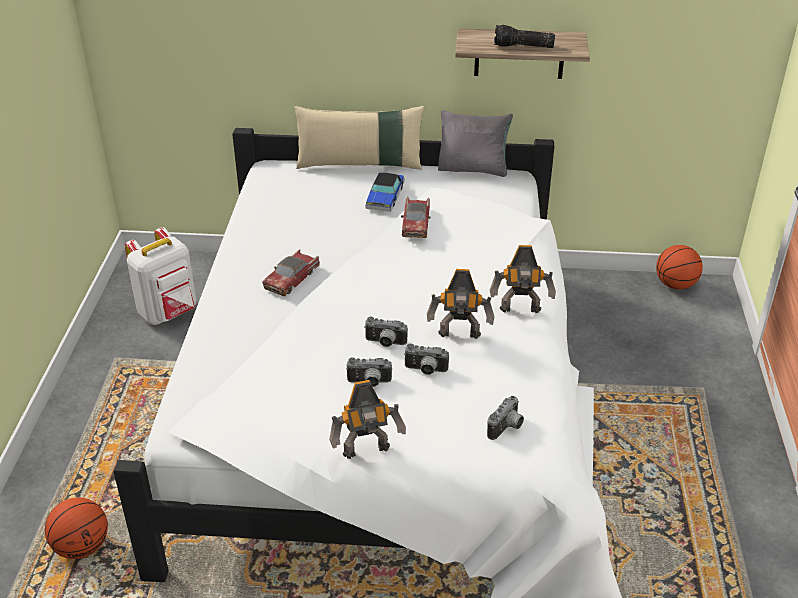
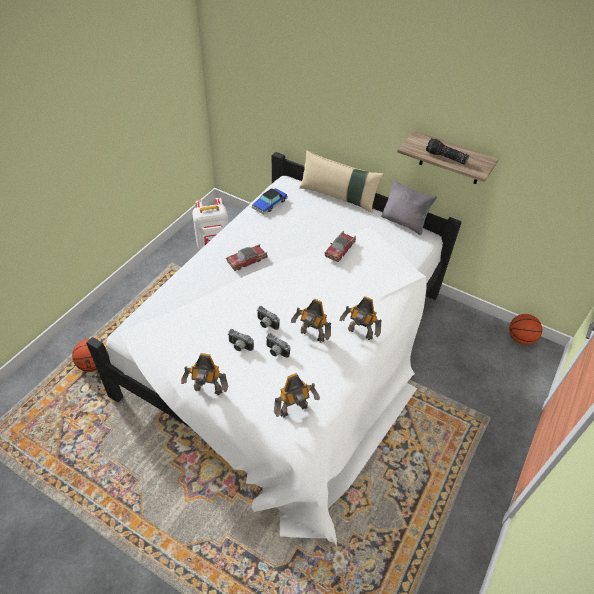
camera: 25 degrees right, 10 degrees up
toy car [365,172,404,212] -> toy car moved to [252,188,288,215]
camera [487,396,524,440] -> toy robot [274,373,320,418]

